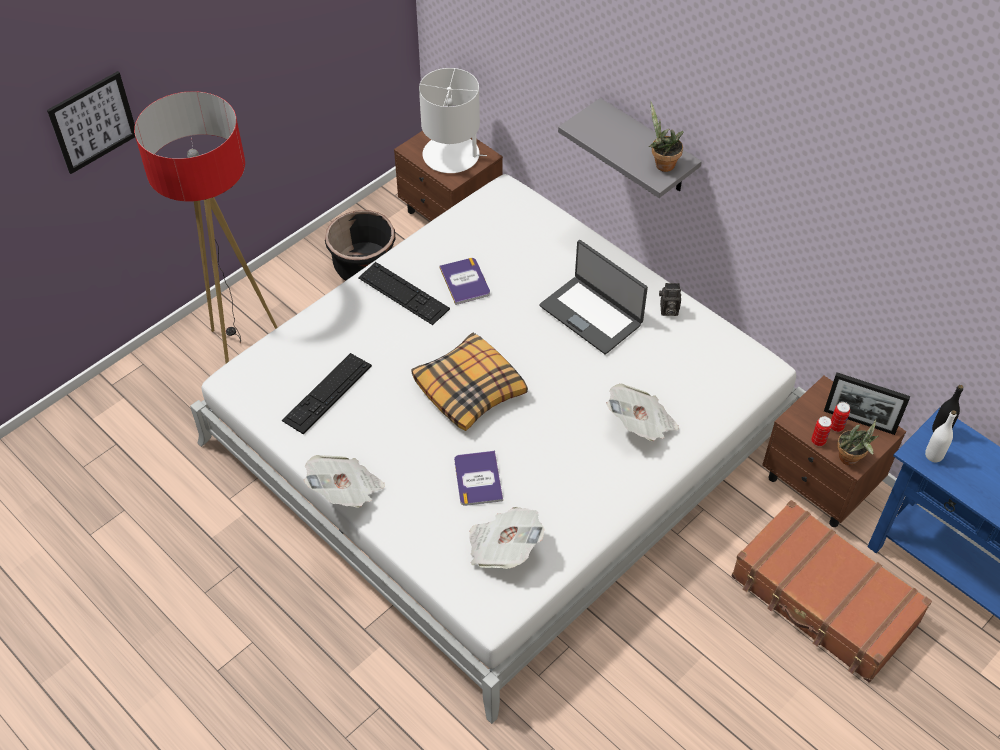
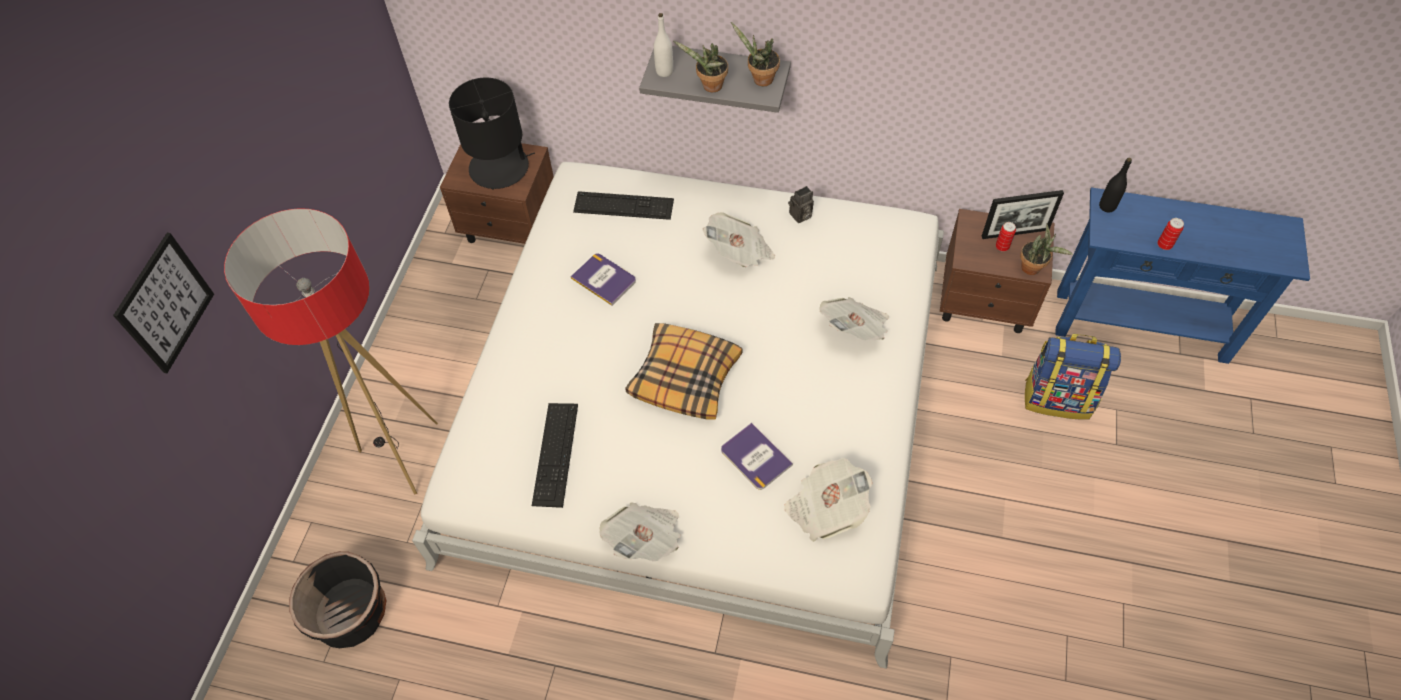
camera: 30 degrees left, 5 degrees up
black planter [325,210,395,281] -> black planter moved to [289,551,387,648]
keyboard [358,262,450,325] -> keyboard moved to [573,191,674,220]
white table lamp [419,68,487,173] -> black table lamp [449,78,535,190]
laptop [540,240,648,355] -> newspaper [703,212,775,268]
brown suitcase [731,500,932,683] -> backpack [1025,334,1121,419]
can [811,416,832,446] -> can moved to [1157,218,1184,250]
white bottle [925,410,957,462] -> white bottle moved to [654,13,673,77]
none -> potted plant [673,41,728,92]

